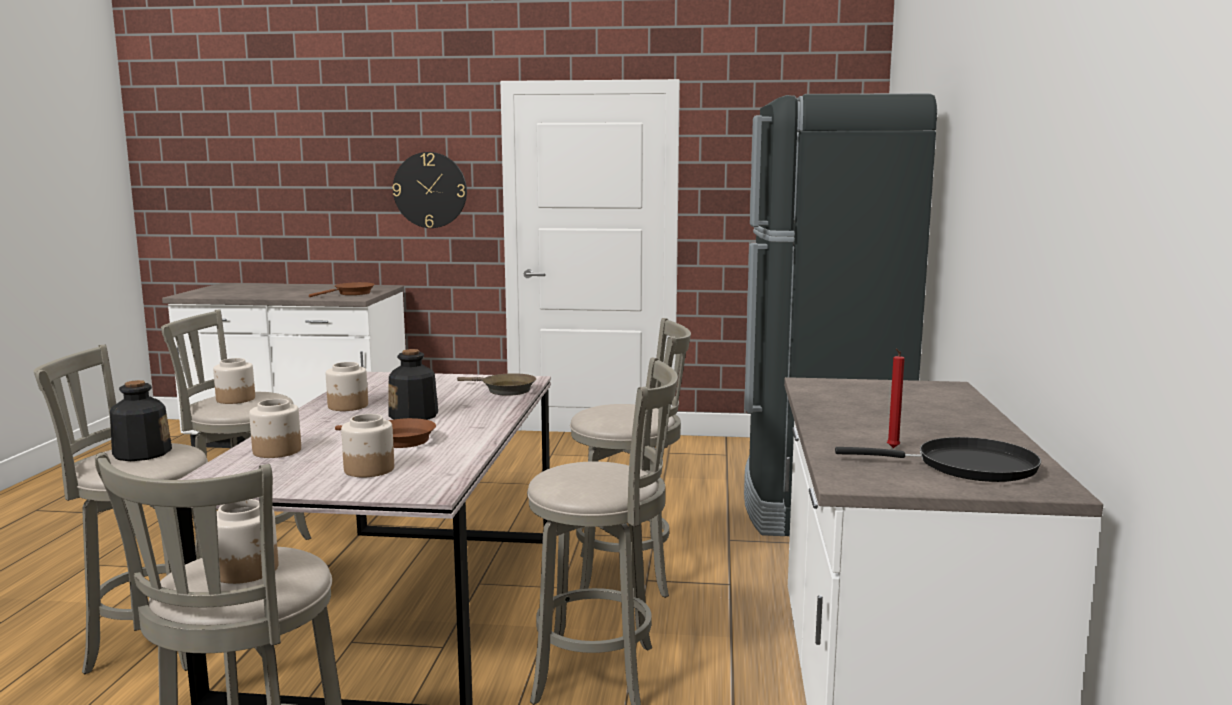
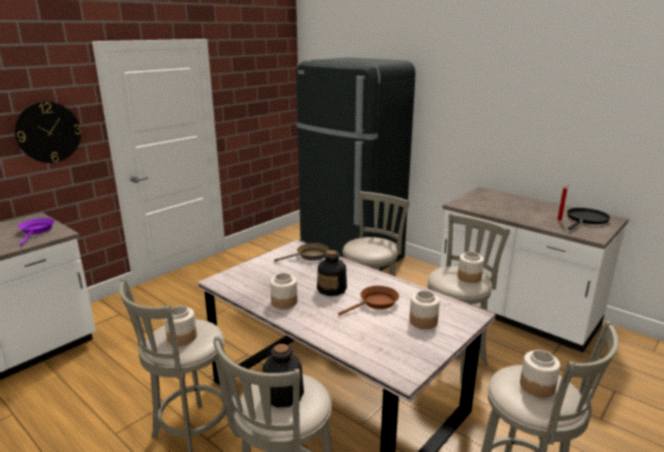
camera: 55 degrees left, 10 degrees up
jar [249,399,301,458] -> jar moved to [458,252,484,283]
brown frying pan [309,282,375,297] -> purple frying pan [18,218,55,246]

